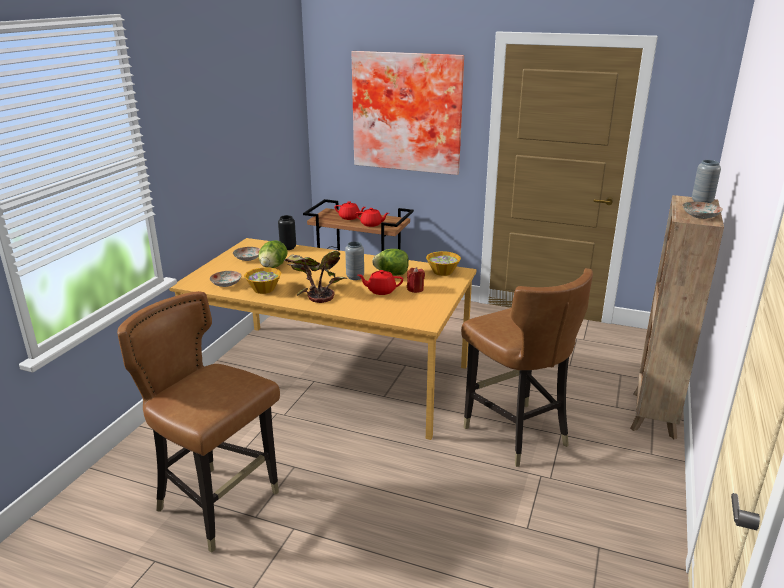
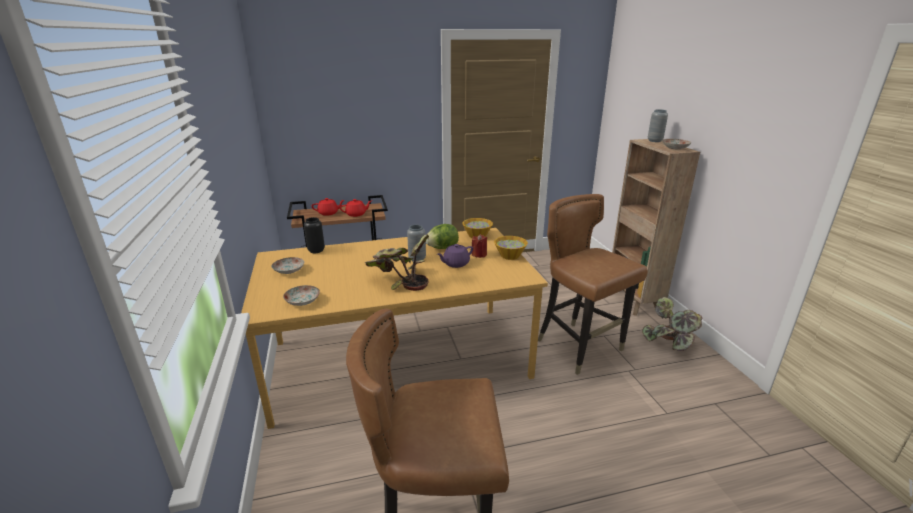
camera: 35 degrees left, 0 degrees up
bowl [244,267,281,294] -> bowl moved to [494,236,528,260]
lettuce [258,240,288,268] -> none
picture [351,51,464,175] -> none
red teapot [358,270,403,295] -> purple teapot [437,244,473,268]
brown chair [461,268,593,467] -> brown chair turned 150 degrees counterclockwise [538,194,647,375]
none -> potted plant [642,297,702,351]

